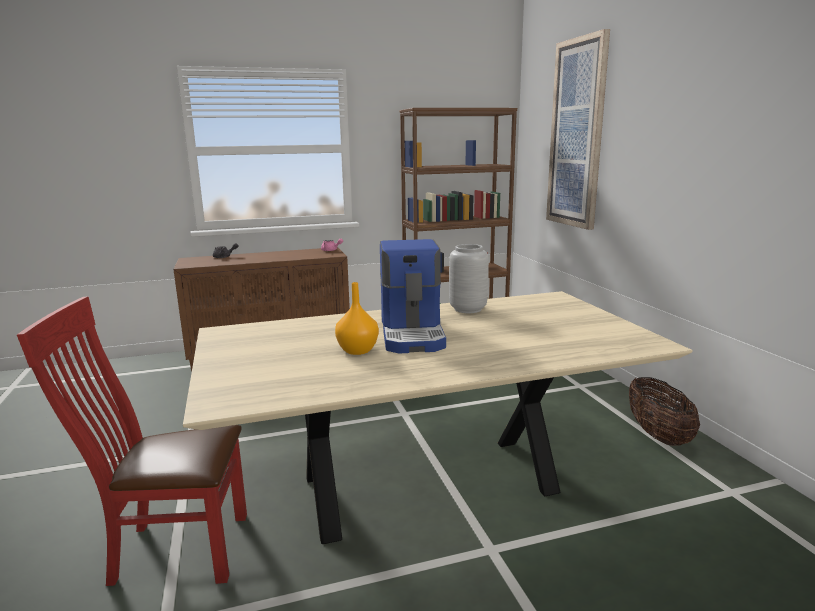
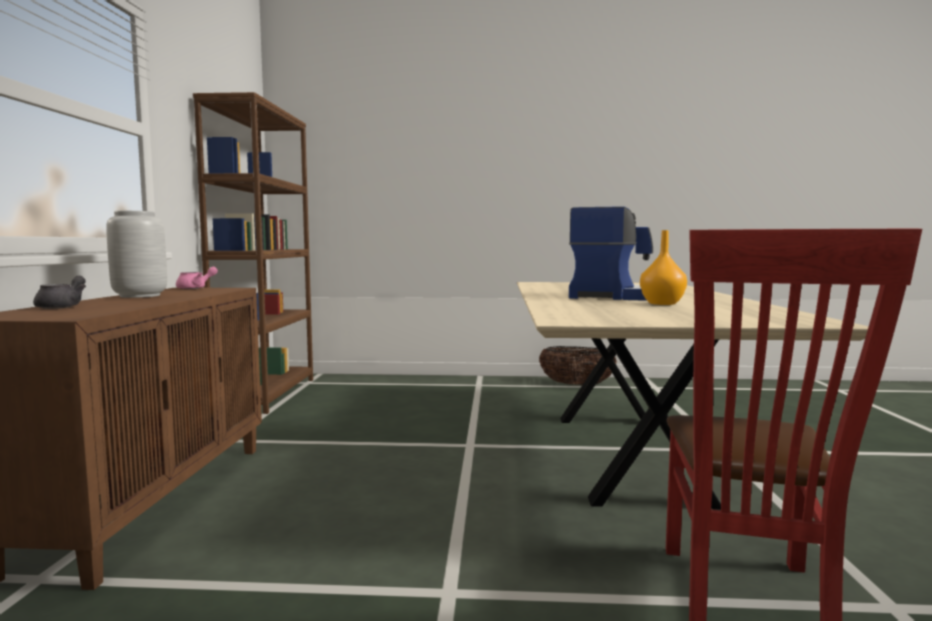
camera: 70 degrees left, 10 degrees down
grey vase [449,244,489,313] -> grey vase moved to [106,211,167,298]
picture [546,29,610,230] -> none

